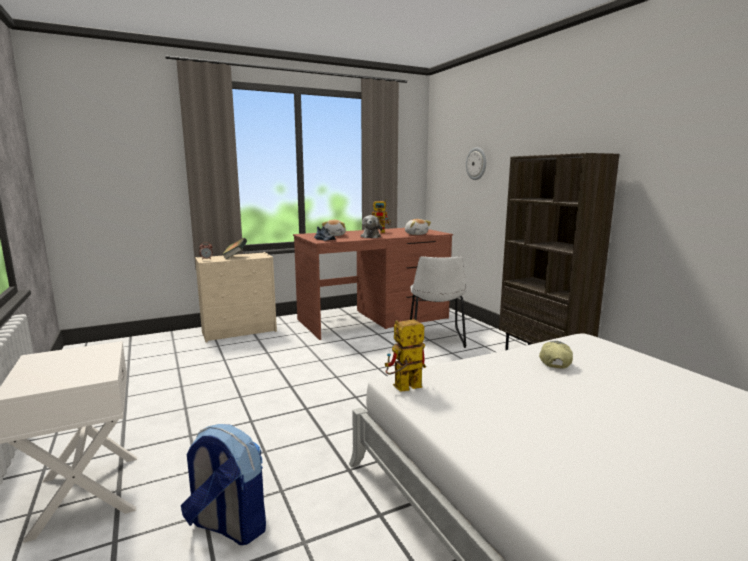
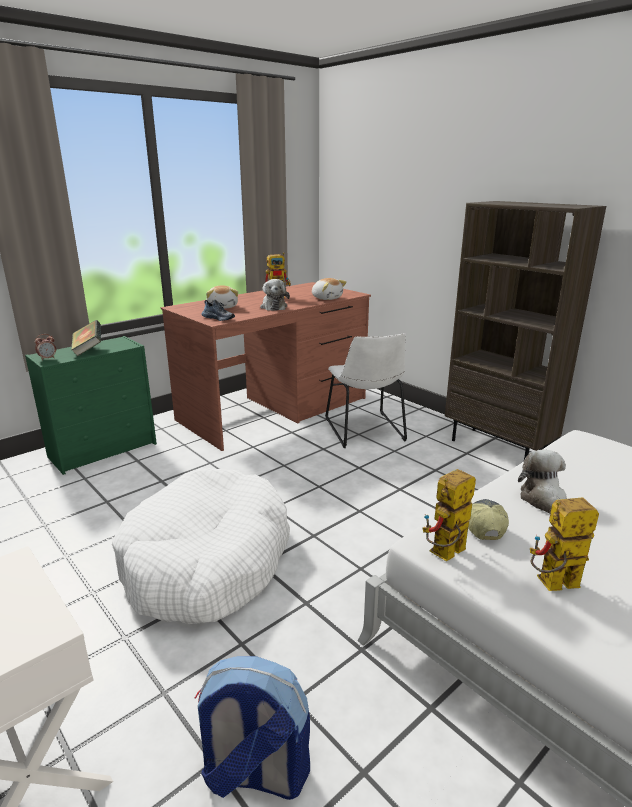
camera: 15 degrees left, 10 degrees up
beige dresser [195,252,277,342] -> green dresser [25,336,157,475]
wall clock [466,147,486,180] -> none
cap [539,341,573,369] -> cap moved to [468,499,509,540]
none -> white dog bed [112,468,290,624]
none -> plush toy [518,450,567,514]
none -> toy robot [530,497,599,591]

